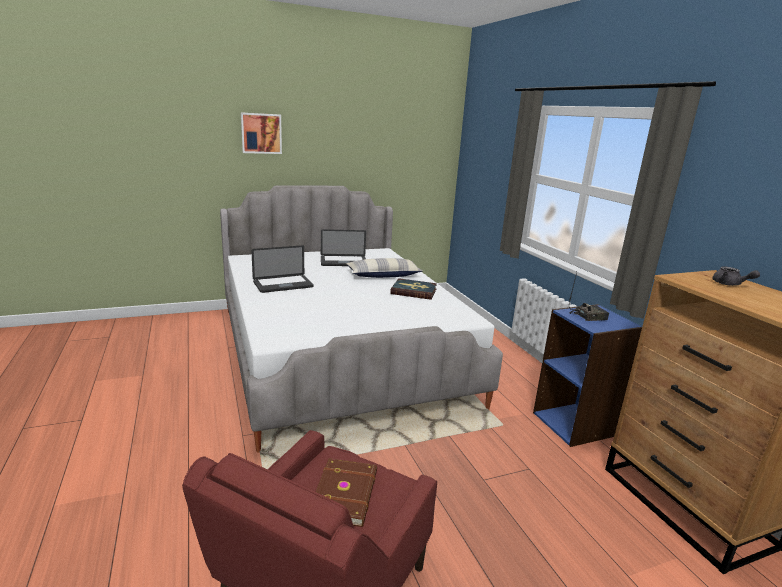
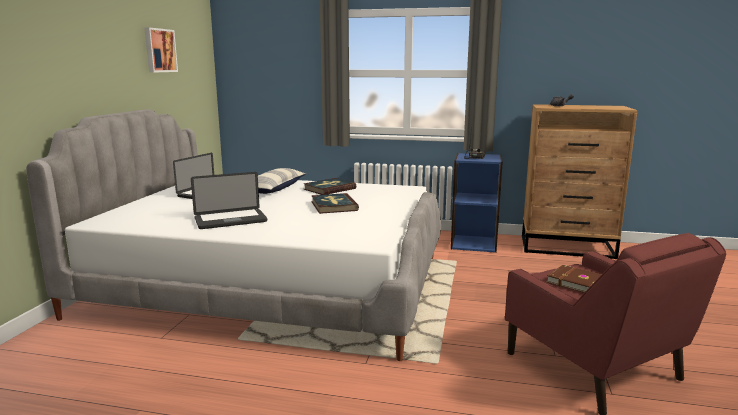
camera: 55 degrees left, 5 degrees down
picture [241,112,282,154] -> picture moved to [144,27,178,73]
laptop [251,246,314,293] -> laptop turned 60 degrees clockwise [191,172,267,229]
none -> book [311,193,359,214]

